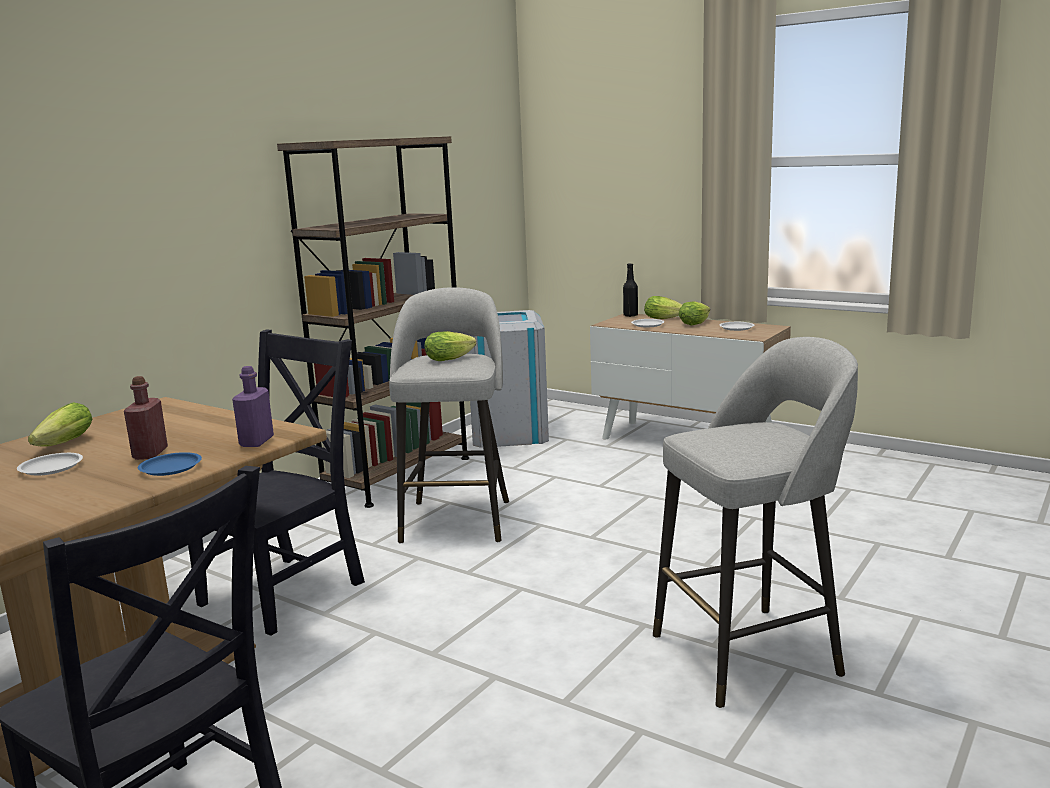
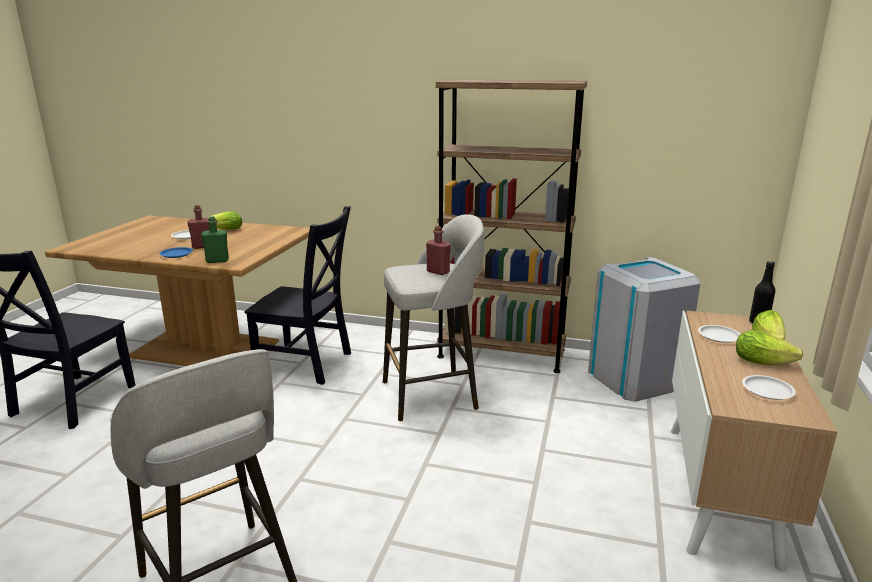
camera: 70 degrees right, 5 degrees up
purple bottle [232,366,274,447] -> green bottle [201,216,229,263]
lettuce [425,331,476,361] -> red bottle [426,226,451,275]

